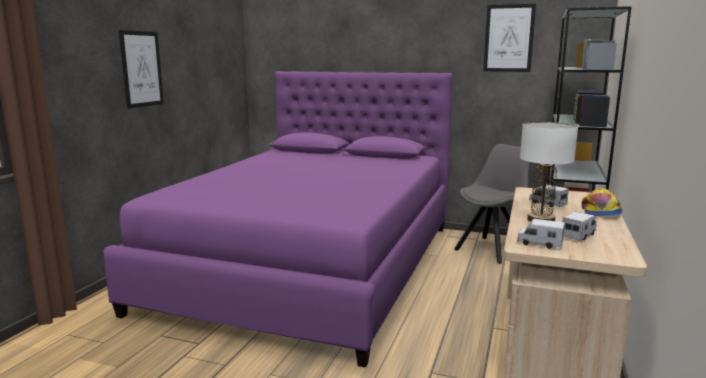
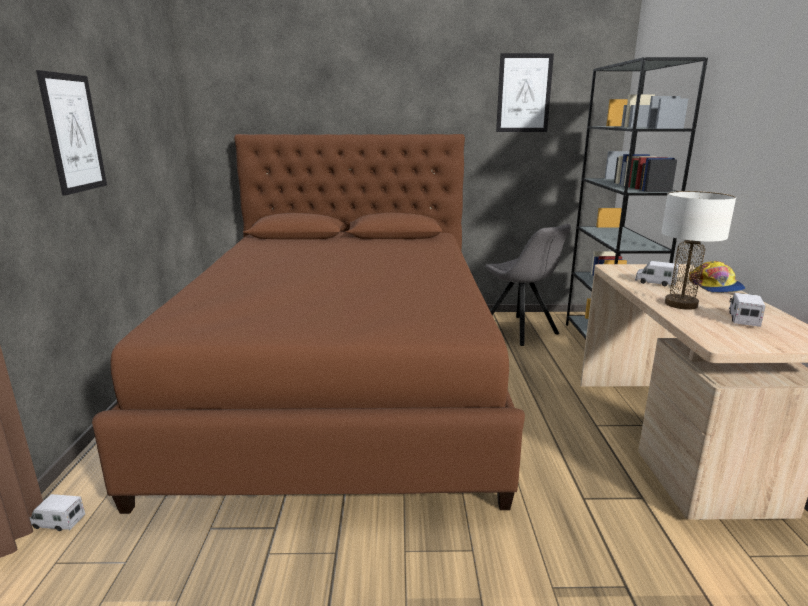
camera: 20 degrees left, 5 degrees up
purple bed [103,71,453,368] -> brown bed [92,134,525,514]
grey chair [454,144,530,264] -> grey chair turned 120 degrees clockwise [485,224,571,346]
toy truck [517,219,565,249] -> toy truck moved to [30,494,85,531]

